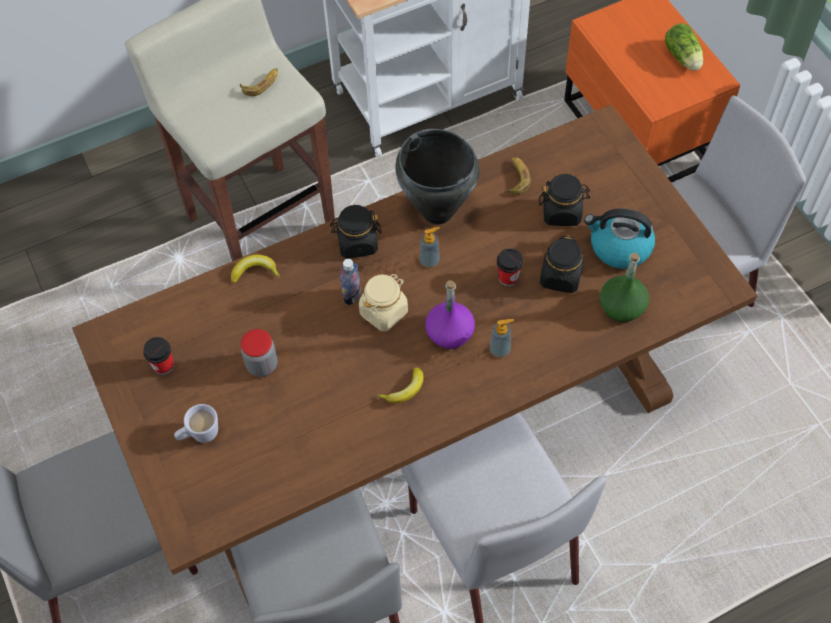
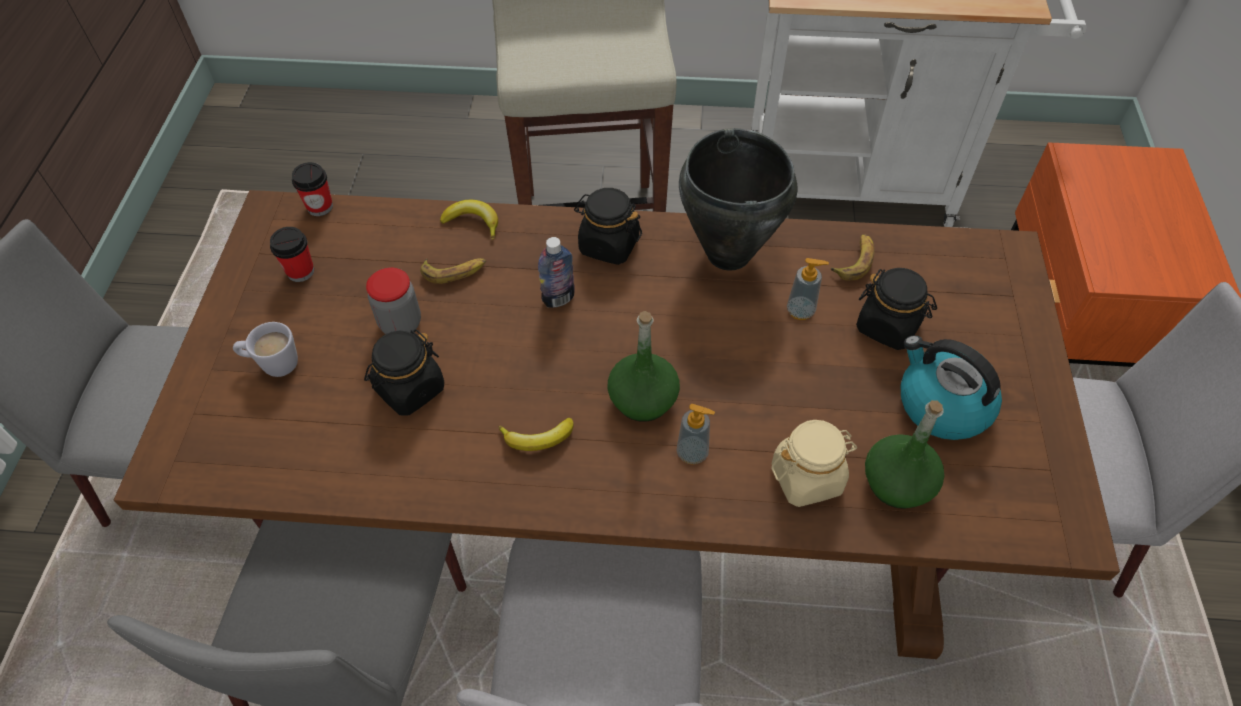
camera: 30 degrees right, 5 degrees down
banana [240,68,278,96] -> banana moved to [420,258,486,284]
beige jar [359,274,408,331] -> beige jar moved to [771,420,857,507]
soap dispenser [419,227,440,268] -> soap dispenser moved to [787,258,829,320]
purple bottle [425,280,475,349] -> green bottle [607,311,680,422]
cup [497,248,523,286] -> cup moved to [292,162,333,216]
black jar [540,235,584,293] -> black jar moved to [364,329,444,415]
lettuce [665,23,703,71] -> none

